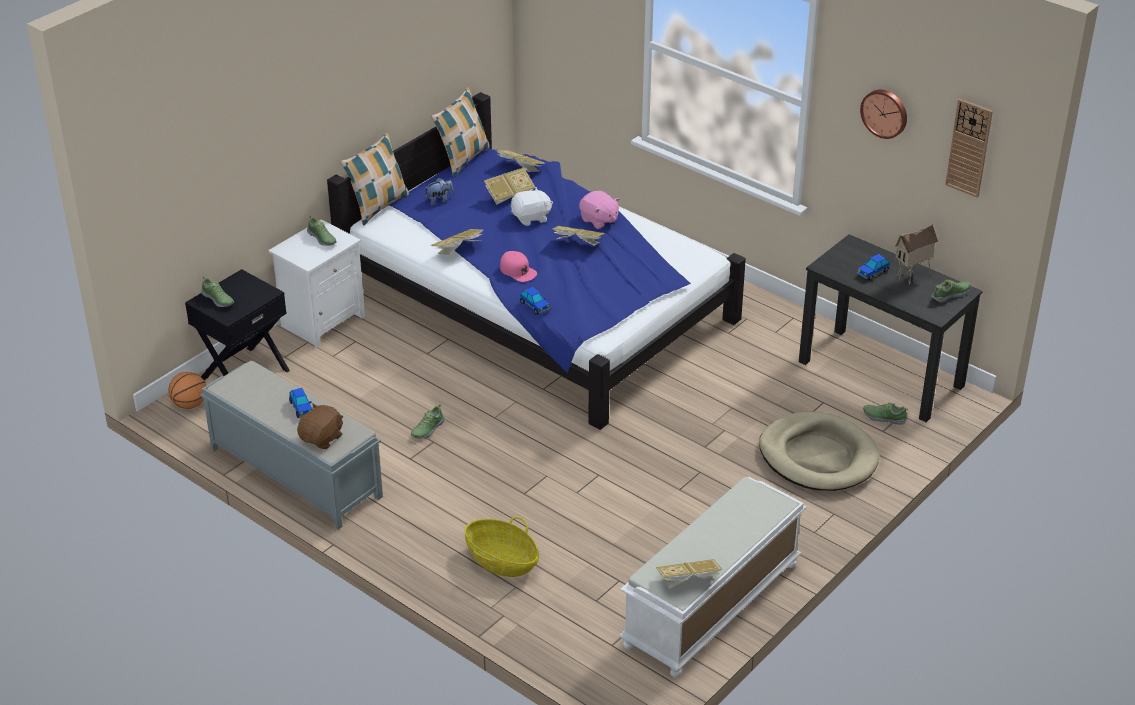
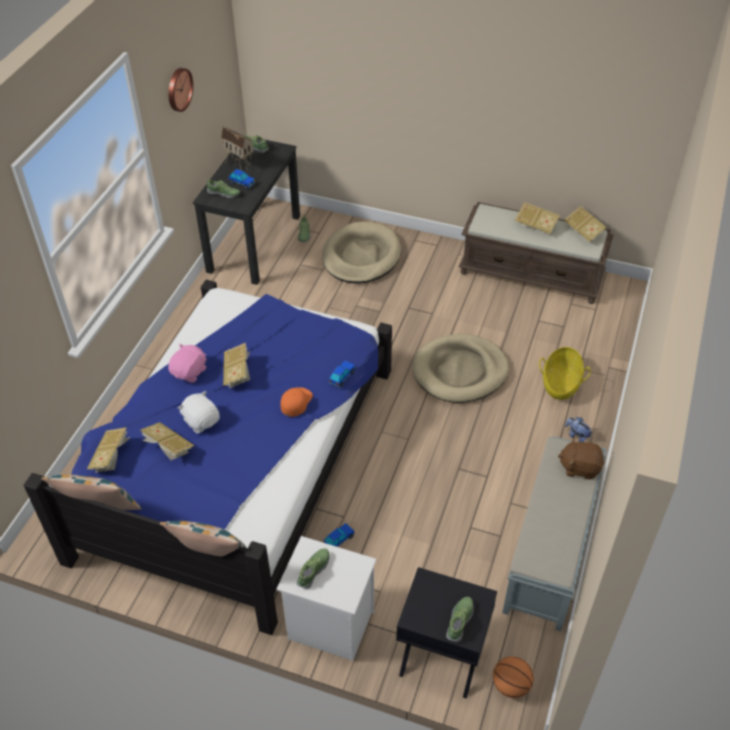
camera: 110 degrees left, 10 degrees up
toy car [289,388,313,418] -> toy car moved to [324,523,355,547]
shoe [411,404,445,439] -> shoe moved to [206,179,240,198]
plush toy [424,178,454,206] -> plush toy moved to [565,417,593,442]
book [430,229,483,255] -> book moved to [515,202,560,235]
pink cap [500,251,537,282] -> orange cap [281,387,313,417]
white bench [619,476,806,678] -> brown bench [459,202,613,304]
wall clock [945,99,993,198] -> none
none -> beige dog bed [412,334,509,403]

